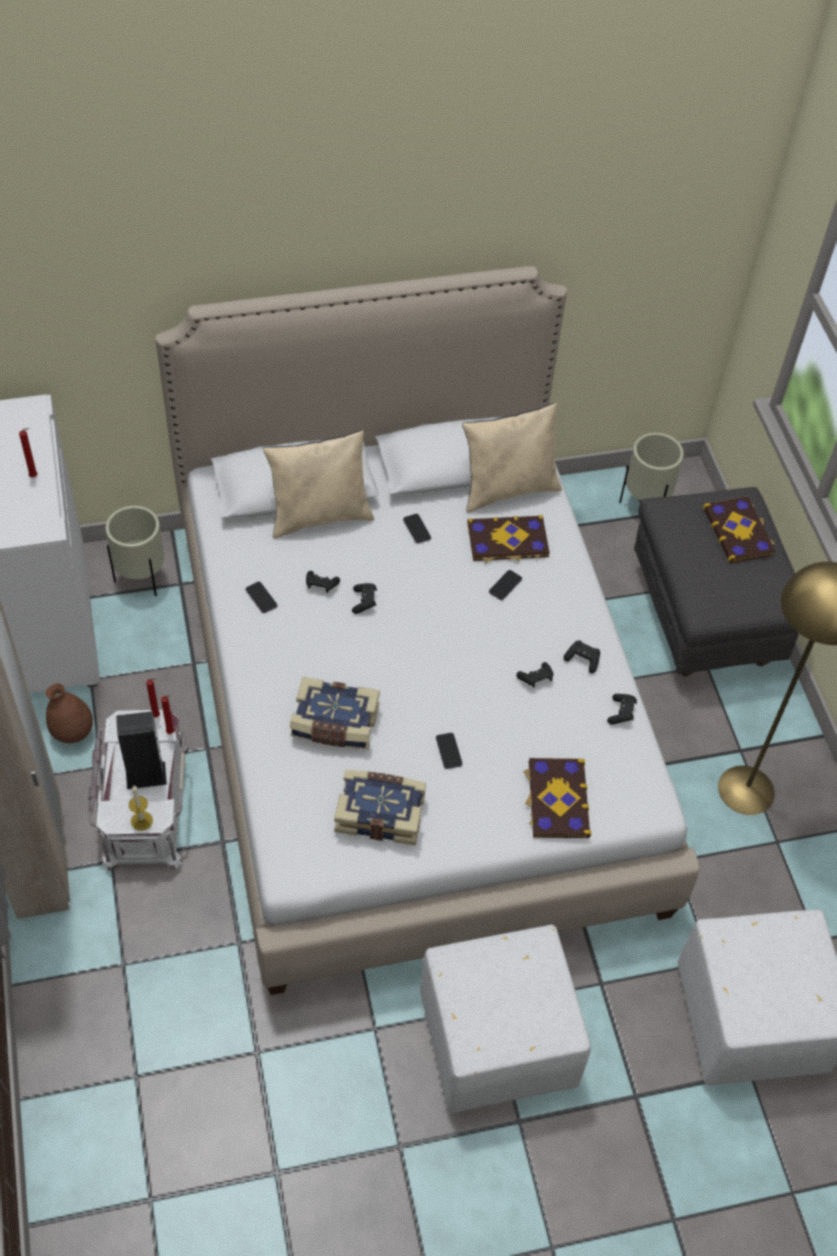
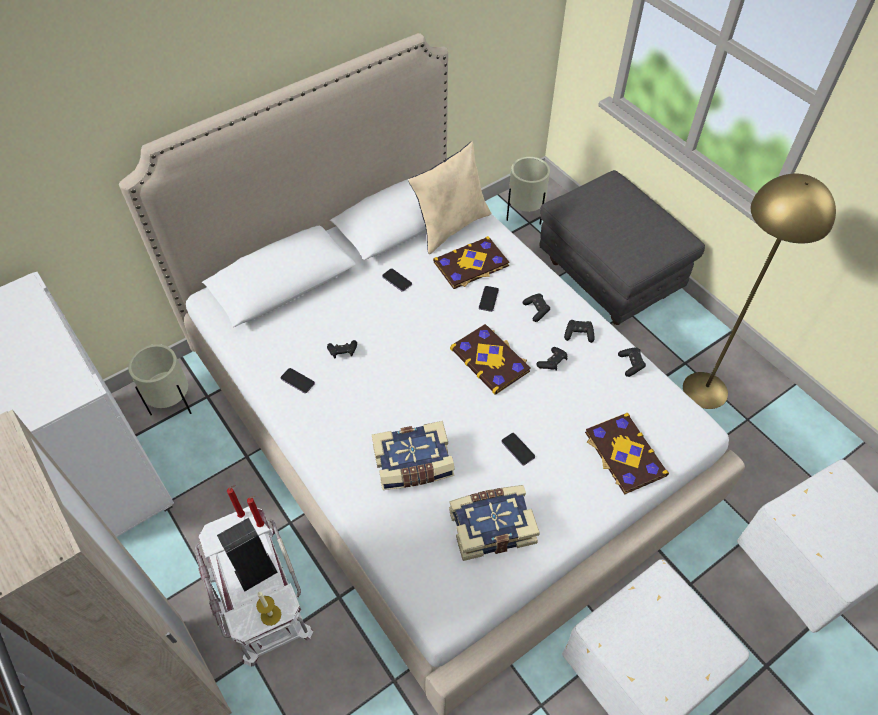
camera: 20 degrees left, 0 degrees up
red candle [19,428,38,477] -> none
brown vase [45,683,93,743] -> none
beige pillow [263,430,374,539] -> none
black game controller [352,583,377,614] -> black game controller moved to [523,294,550,322]
book [703,496,775,563] -> book moved to [450,324,531,394]

